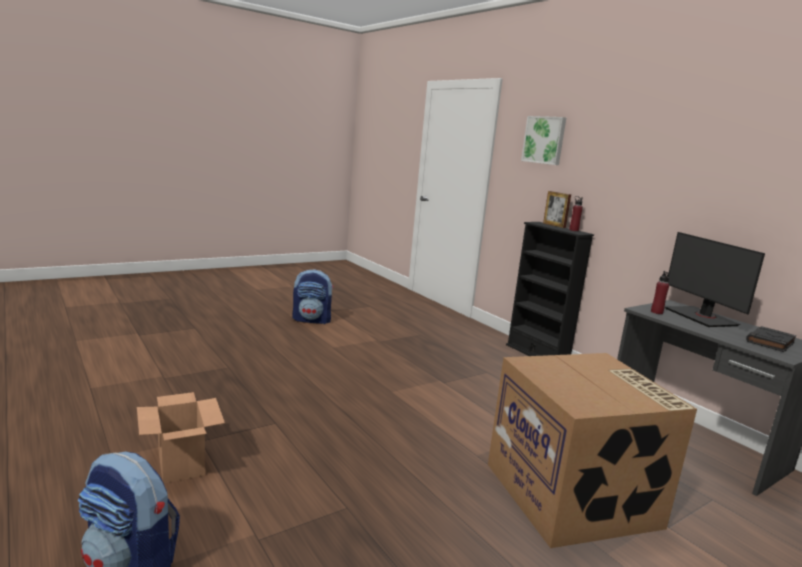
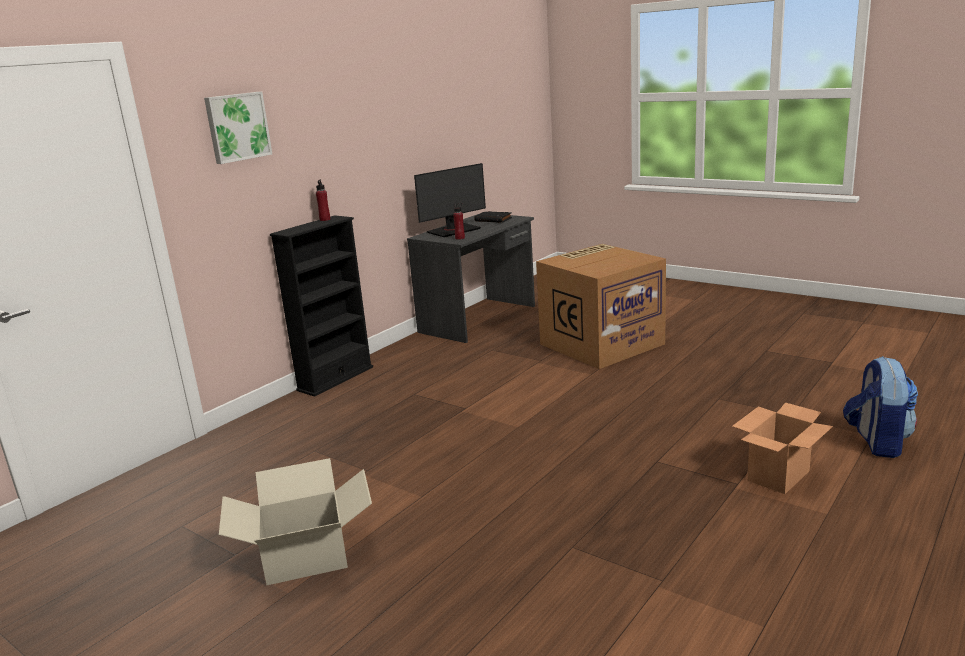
camera: 105 degrees left, 5 degrees up
backpack [293,270,334,324] -> cardboard box [219,458,372,585]
picture frame [543,191,571,228] -> none

